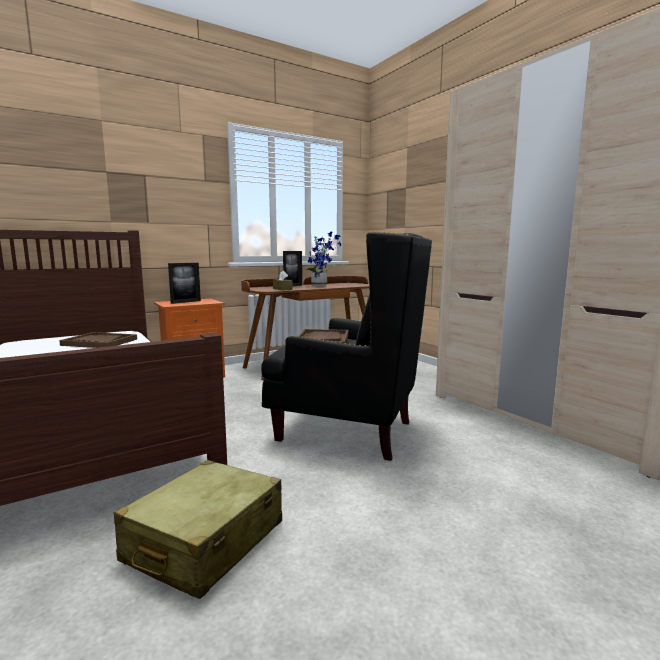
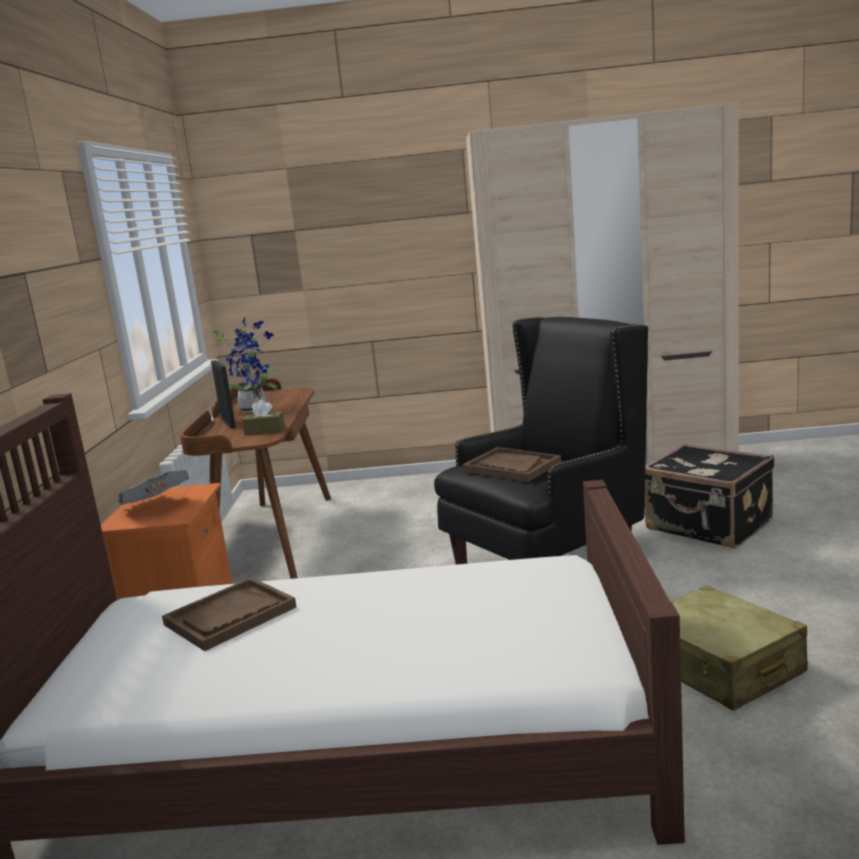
camera: 55 degrees left, 5 degrees up
picture frame [168,263,201,304] -> newspaper [118,470,190,505]
none -> black suitcase [645,443,775,549]

